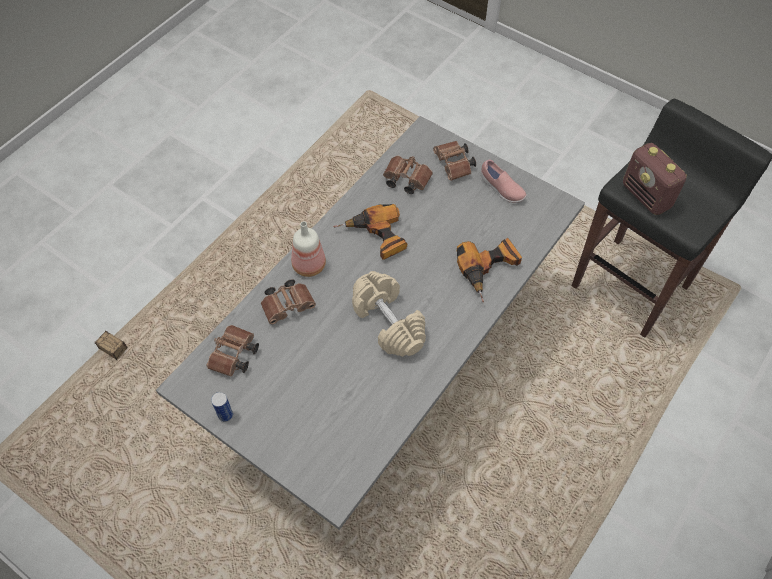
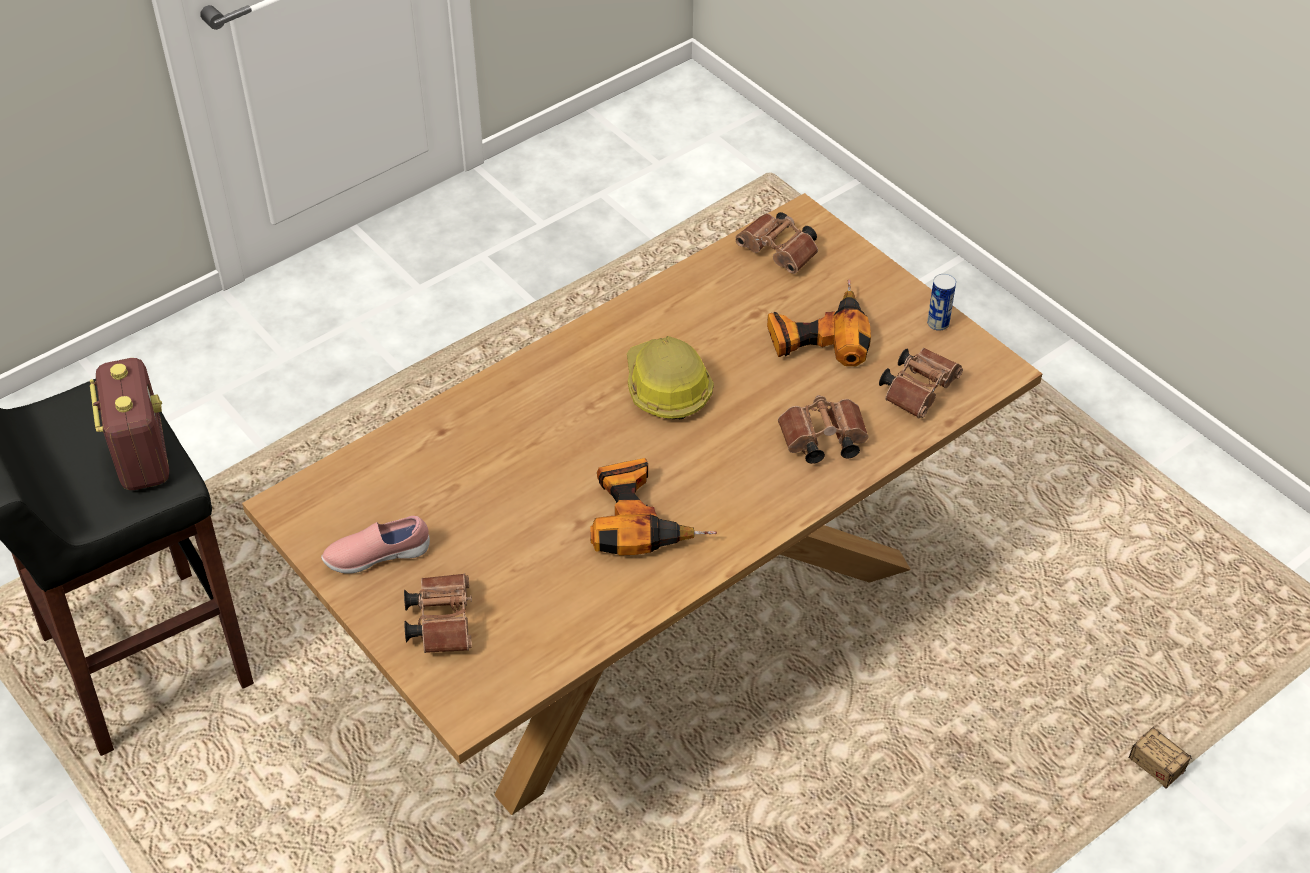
camera: 165 degrees left, 10 degrees down
grey dining table [156,116,585,530] -> brown dining table [242,193,1042,815]
bottle [291,221,326,277] -> none
beige dumbbell [352,271,426,357] -> hard hat [627,336,714,419]
brown binoculars [383,156,433,194] -> brown binoculars moved to [736,212,818,274]
power drill [457,238,522,302] -> power drill moved to [767,280,871,366]
pink shoe [481,160,527,203] -> pink shoe turned 75 degrees counterclockwise [321,516,430,574]

